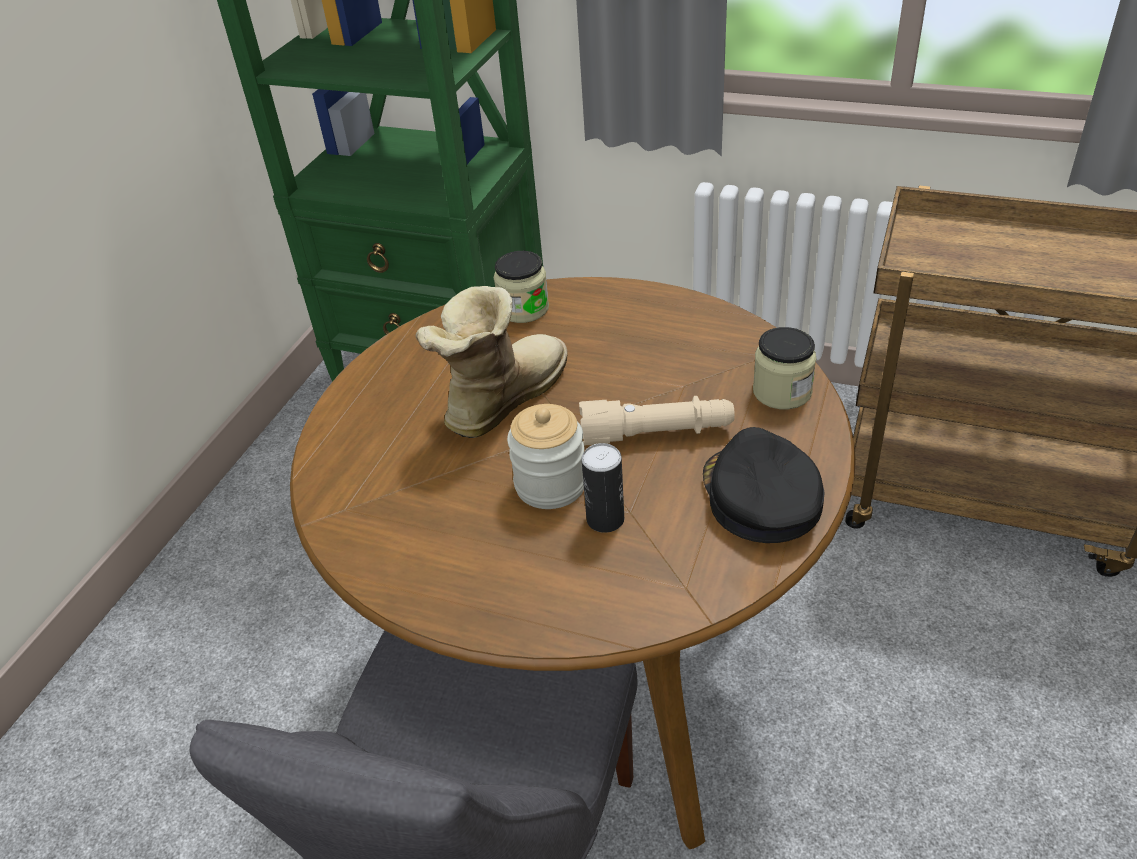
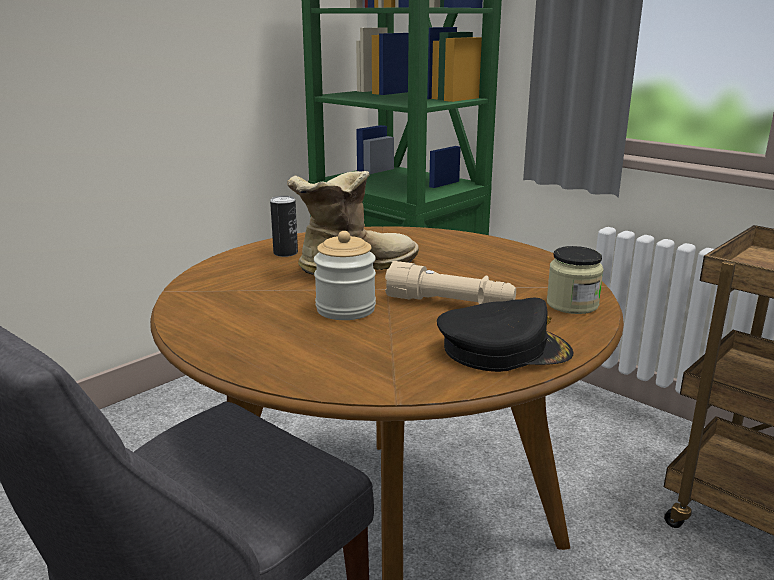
camera: 20 degrees right, 20 degrees down
jar [494,251,549,323] -> none
can [582,443,624,533] -> can moved to [270,196,298,257]
black cap [703,427,825,543] -> black cap turned 75 degrees clockwise [437,298,573,372]

